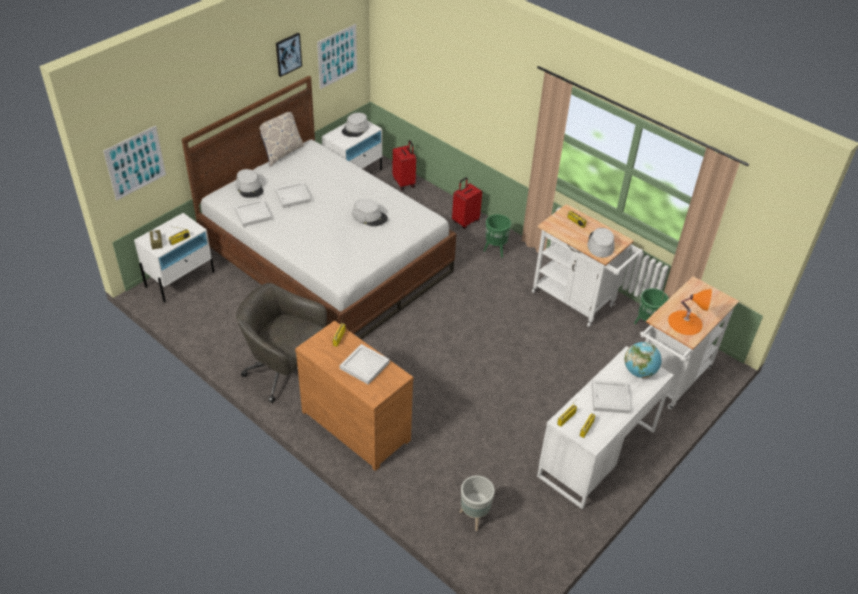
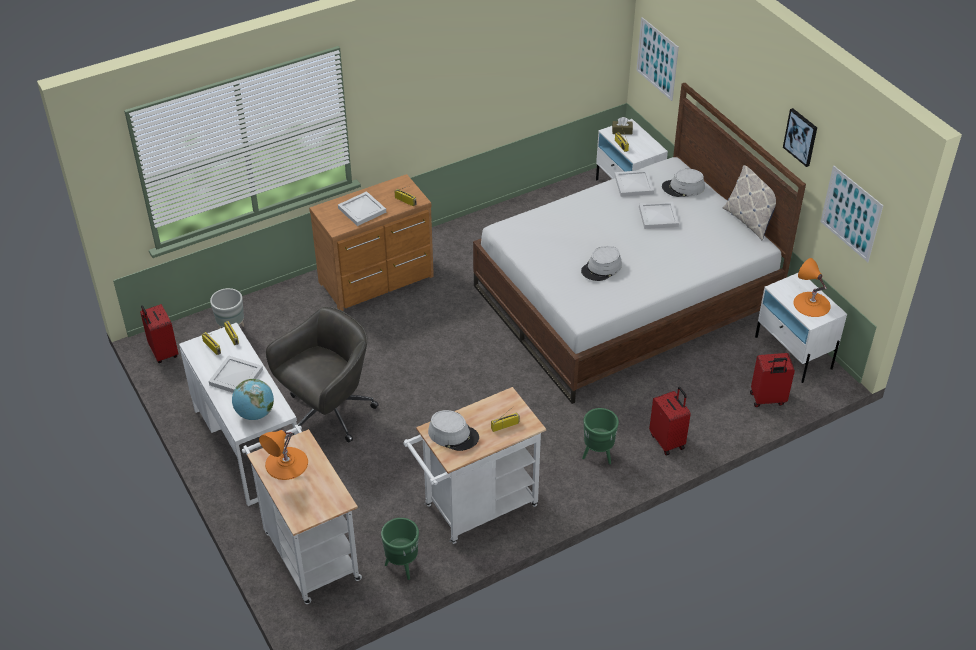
camera: 110 degrees right, 0 degrees up
grey office chair [236,283,327,403] -> grey office chair moved to [266,307,379,443]
grey hat [342,113,369,137] -> orange table lamp [793,258,831,317]
none -> red suitcase [140,304,178,363]

